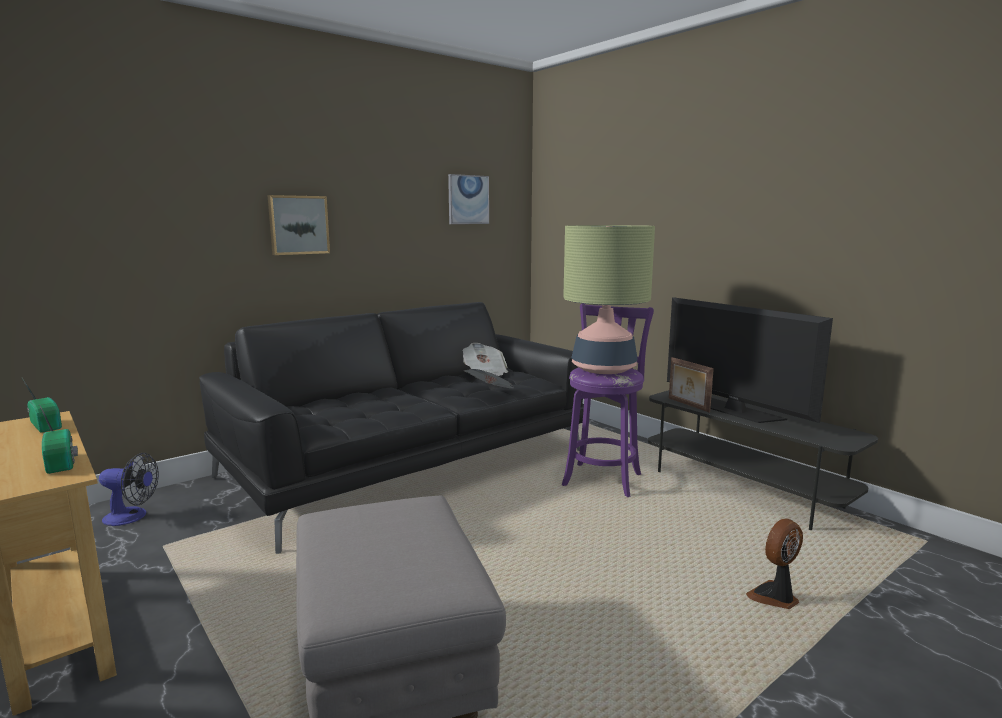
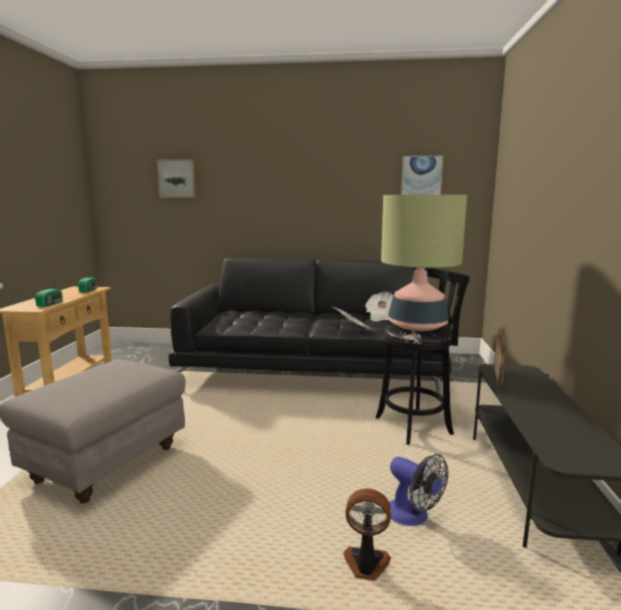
camera: 45 degrees right, 0 degrees up
fan [99,453,159,526] -> fan moved to [389,454,448,526]
picture [268,195,330,255] -> picture moved to [157,159,197,198]
purple stool [562,304,654,497] -> black stool [375,268,470,445]
television [667,297,833,423] -> none

